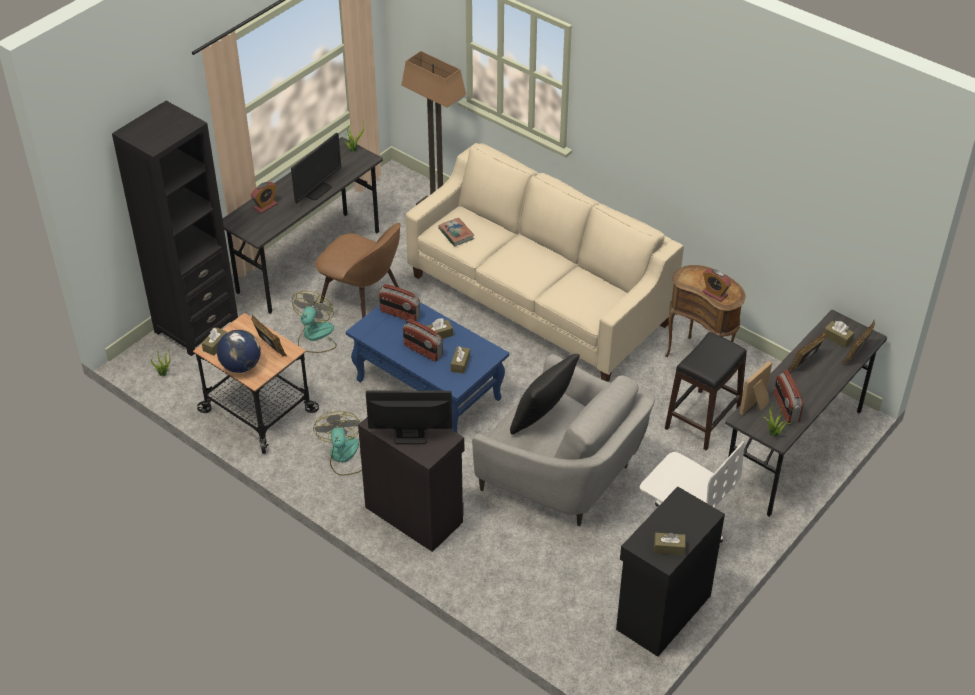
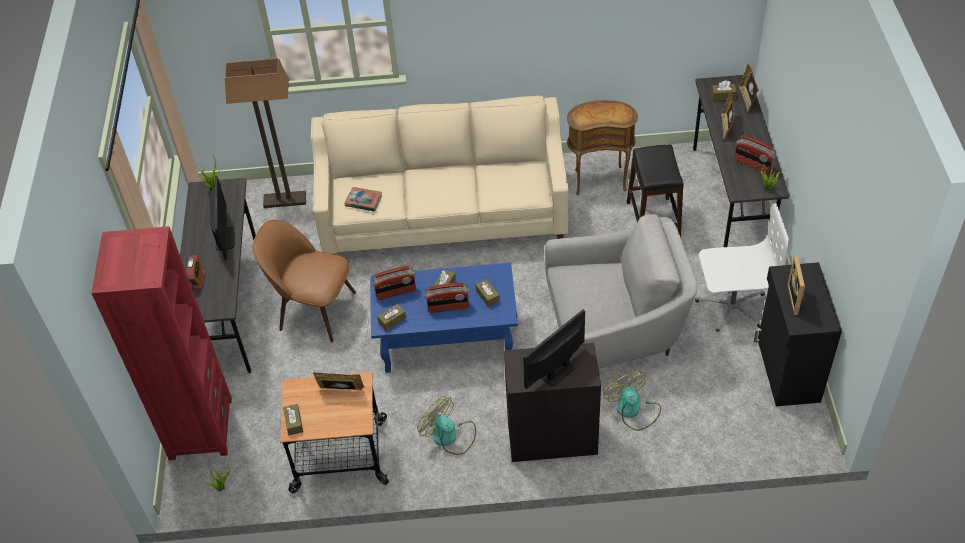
camera: 40 degrees left, 5 degrees up
black bookcase [112,101,238,356] -> red bookcase [91,226,232,460]
globe [217,330,261,373] -> none
fan [292,291,337,353] -> fan moved to [603,369,661,431]
brown chair [315,223,401,318] -> brown chair turned 150 degrees counterclockwise [252,220,356,342]
black pillow [510,354,580,435] -> none
brown tissue box [654,533,686,555] -> brown tissue box moved to [377,304,406,331]
alarm clock [702,269,732,302] -> none
picture frame [740,361,772,415] -> picture frame moved to [787,256,805,315]

